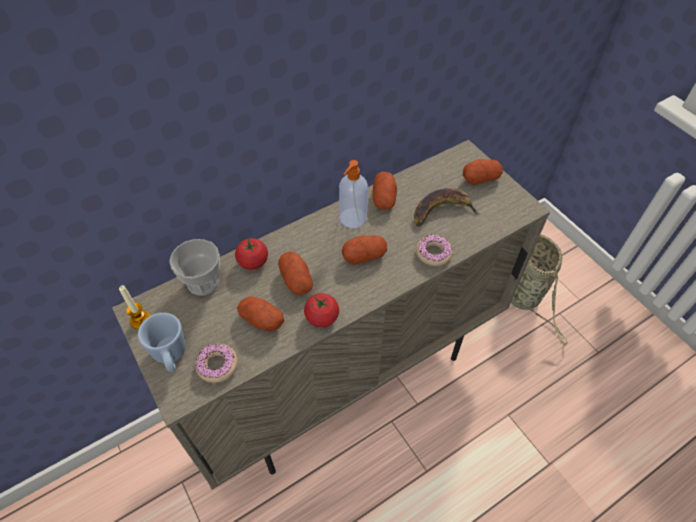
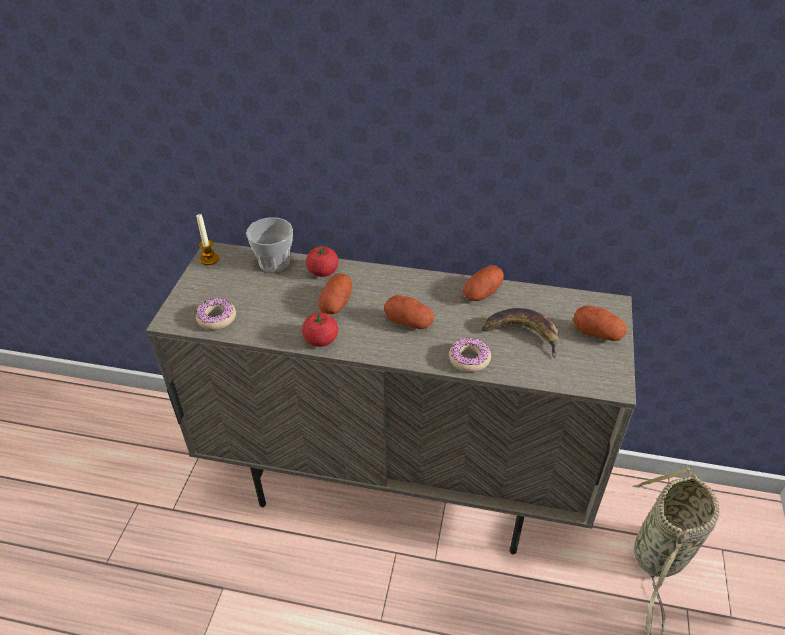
camera: 45 degrees right, 10 degrees down
blue mug [138,313,186,372] -> none
potato [237,296,284,331] -> none
soap dispenser [339,160,368,228] -> none

